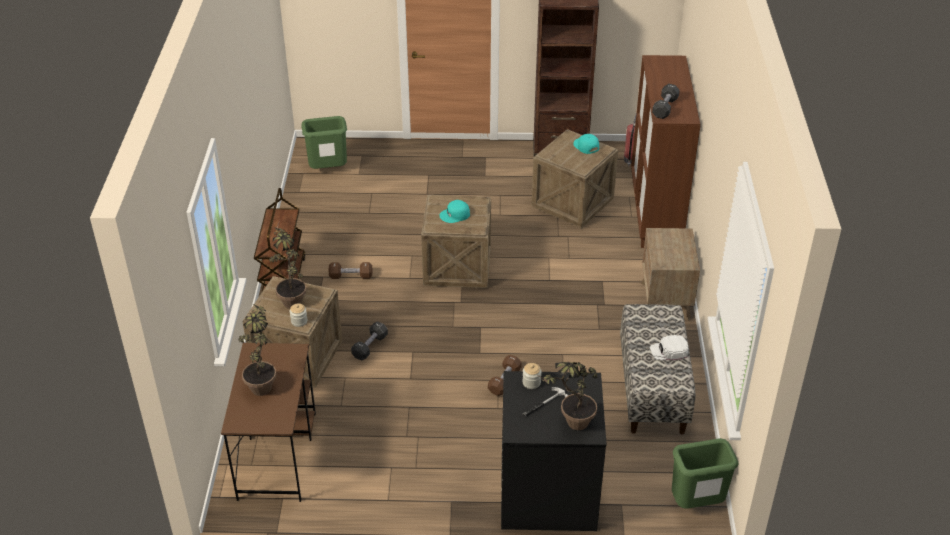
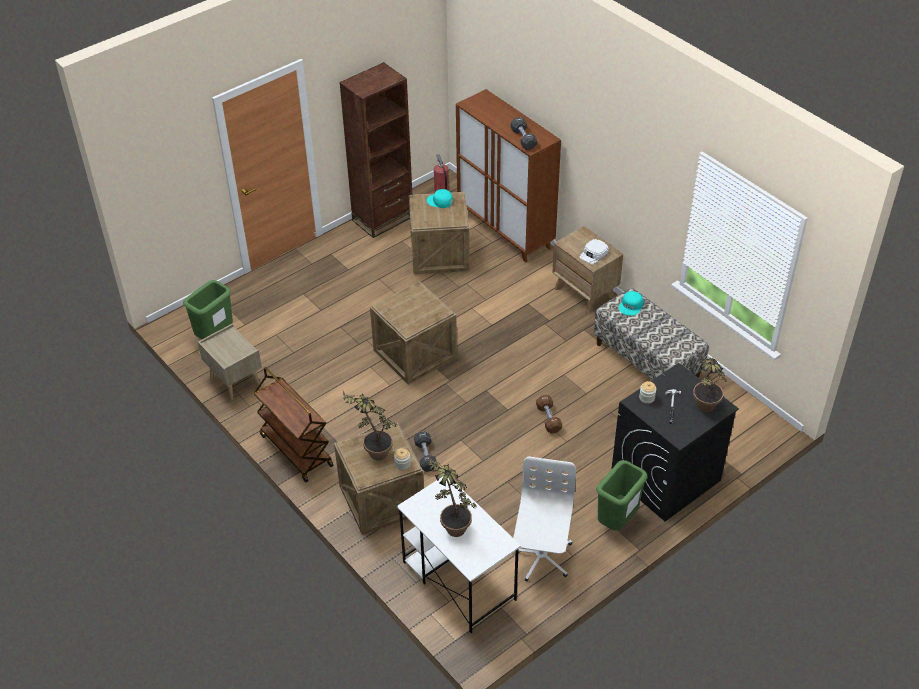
camera: 40 degrees left, 5 degrees up
brown desk [221,343,316,502] -> white desk [397,476,521,633]
brown dumbbell [329,262,372,279] -> none
turquoise cap [439,200,470,223] -> turquoise cap moved to [619,291,644,316]
white cap [650,335,689,361] -> white cap moved to [579,239,609,265]
green trash can [672,438,739,509] -> green trash can moved to [596,460,647,531]
none -> beige nightstand [198,324,262,400]
none -> white office chair [513,456,576,581]

